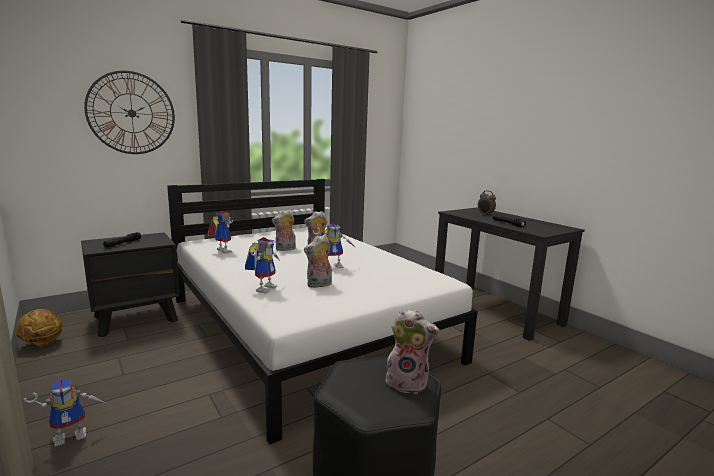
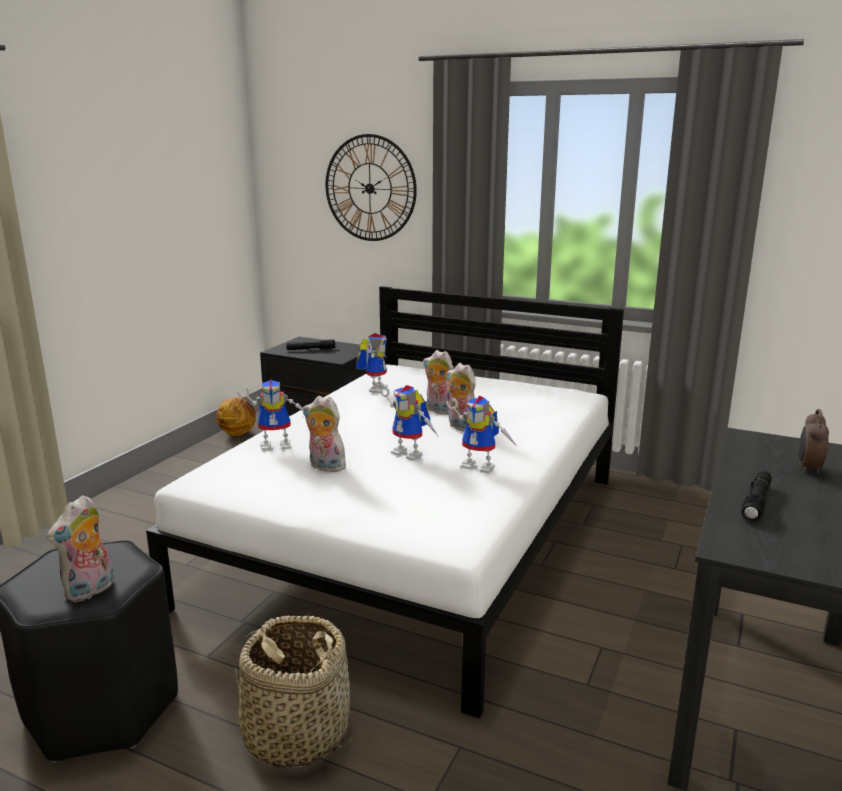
camera: 60 degrees right, 5 degrees up
toy robot [23,379,107,447] -> toy robot moved to [446,396,517,473]
plush toy [384,308,440,394] -> plush toy turned 45 degrees clockwise [47,495,114,602]
none -> basket [235,616,352,768]

